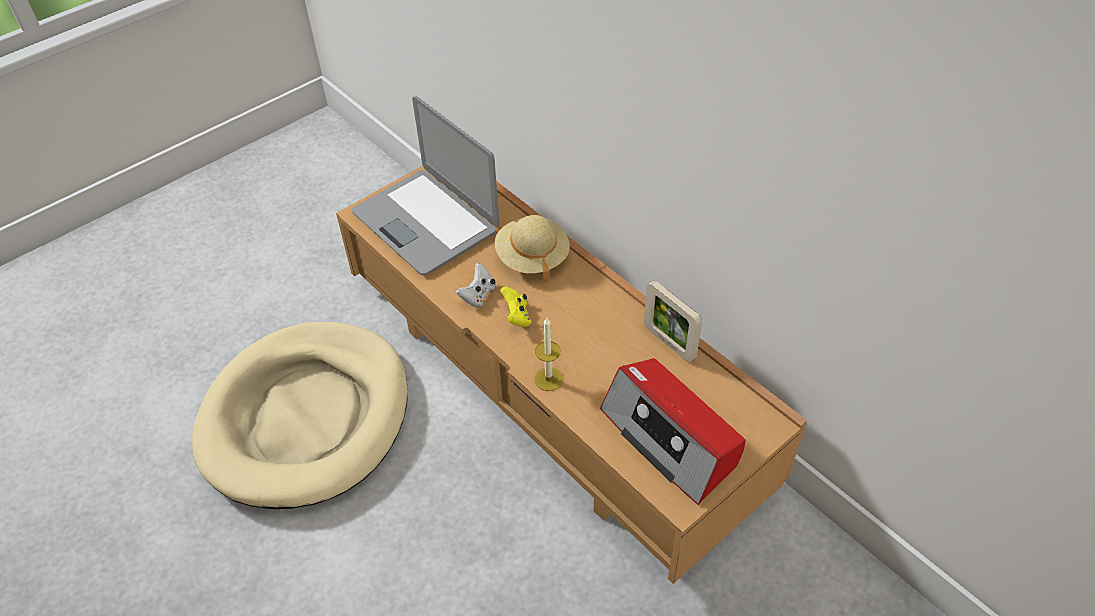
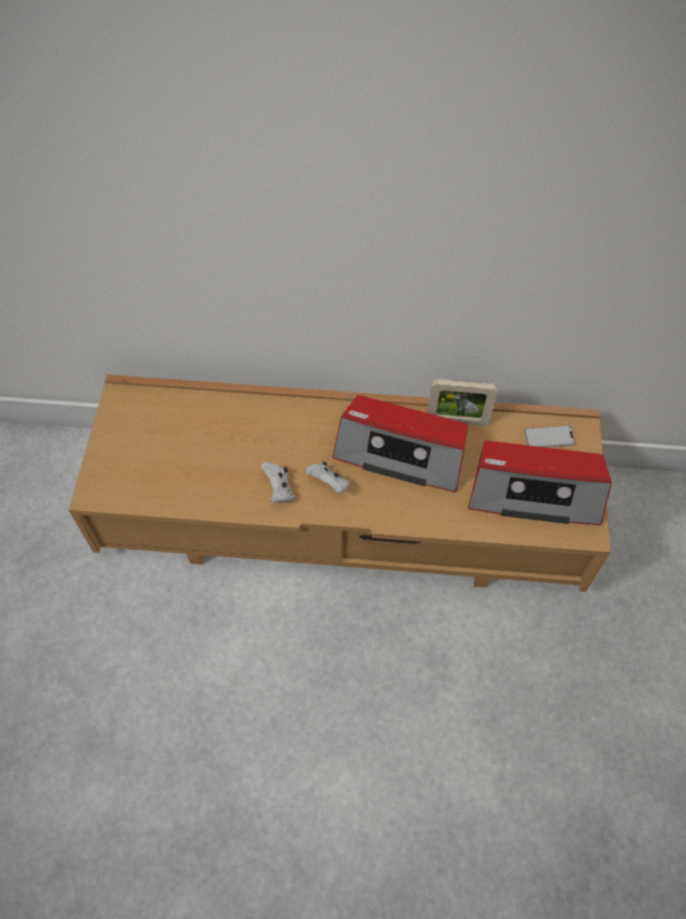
camera: 45 degrees left, 10 degrees up
beige dog bed [192,322,408,509] -> none
laptop [351,96,499,275] -> none
beige hat [495,215,570,282] -> none
yellow game controller [500,286,532,327] -> white game controller [305,461,350,494]
candle [534,318,564,391] -> none
none -> radio [333,395,468,492]
none -> phone [524,425,575,448]

